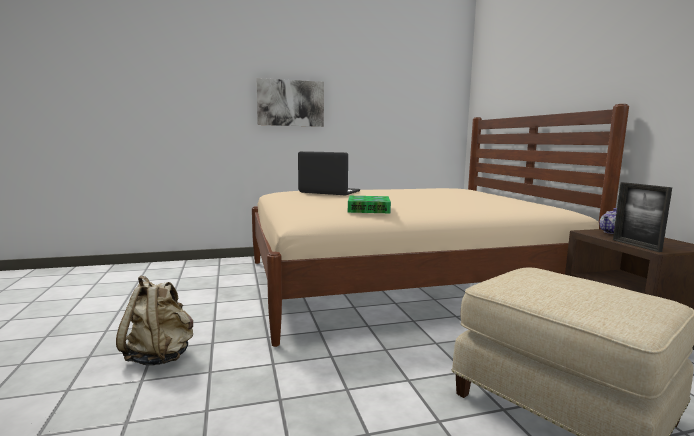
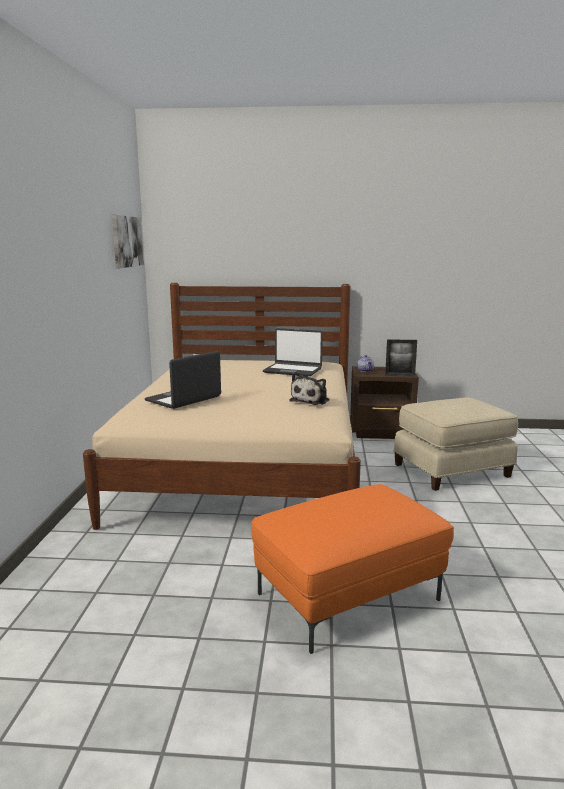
camera: 70 degrees left, 5 degrees up
beige backpack [116,275,193,366] -> orange ottoman [251,484,454,654]
picture [257,78,324,127] -> picture moved to [112,215,144,268]
book [348,196,391,213] -> plush toy [290,372,329,405]
none -> laptop [263,328,323,377]

